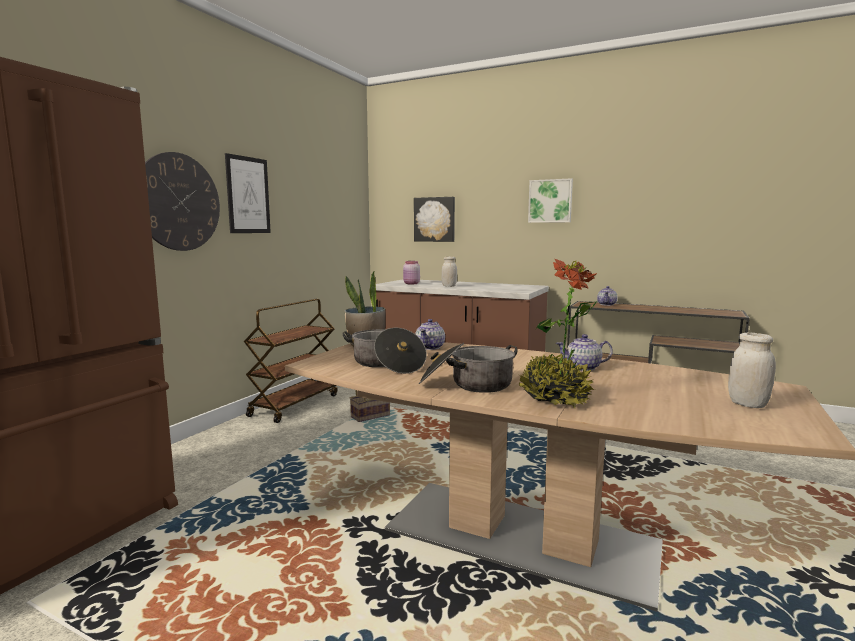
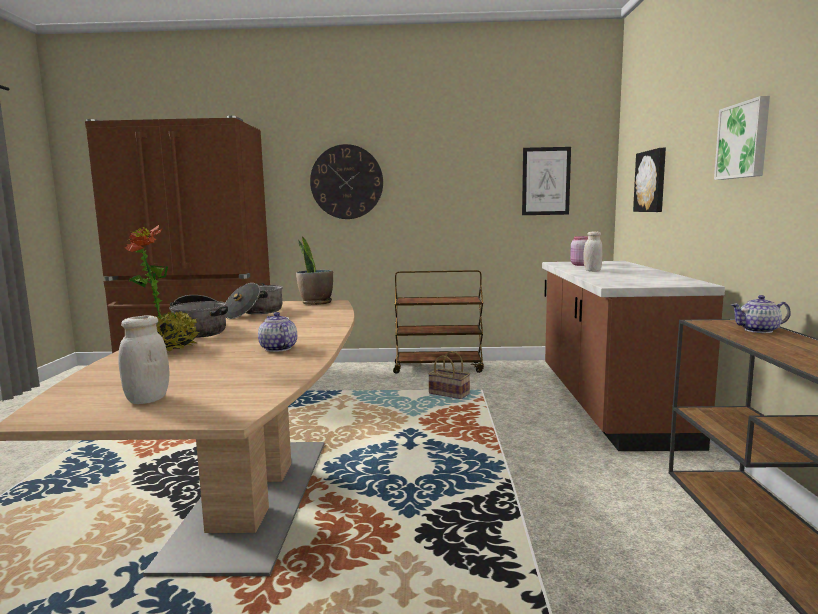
camera: 65 degrees right, 0 degrees up
picture [225,153,271,233] -> picture moved to [522,147,571,215]
teapot [415,319,445,350] -> none

